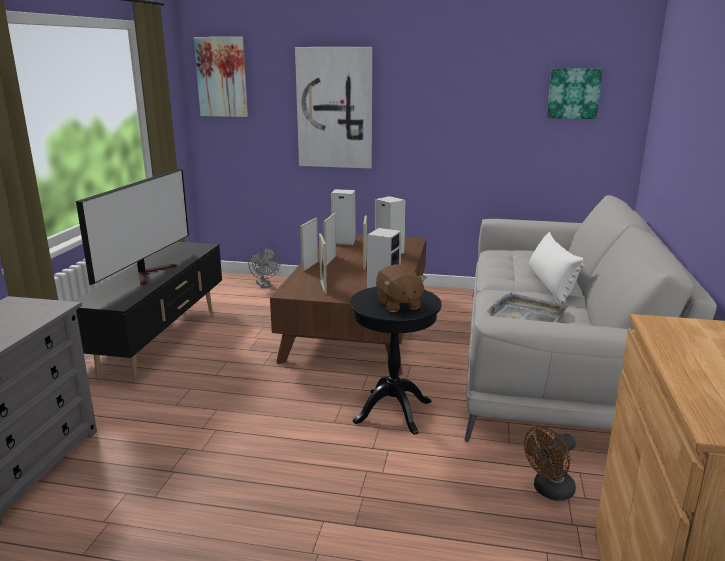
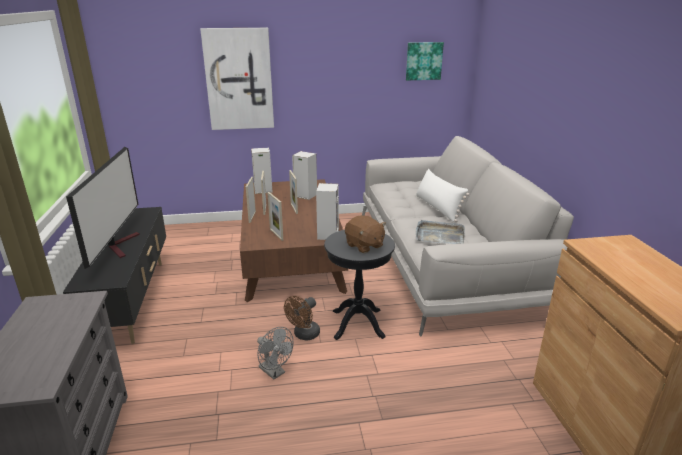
camera: 20 degrees left, 5 degrees up
picture [194,37,248,117] -> none
grey fan [249,247,280,288] -> grey fan moved to [257,327,293,380]
brown fan [524,426,576,501] -> brown fan moved to [284,296,320,341]

